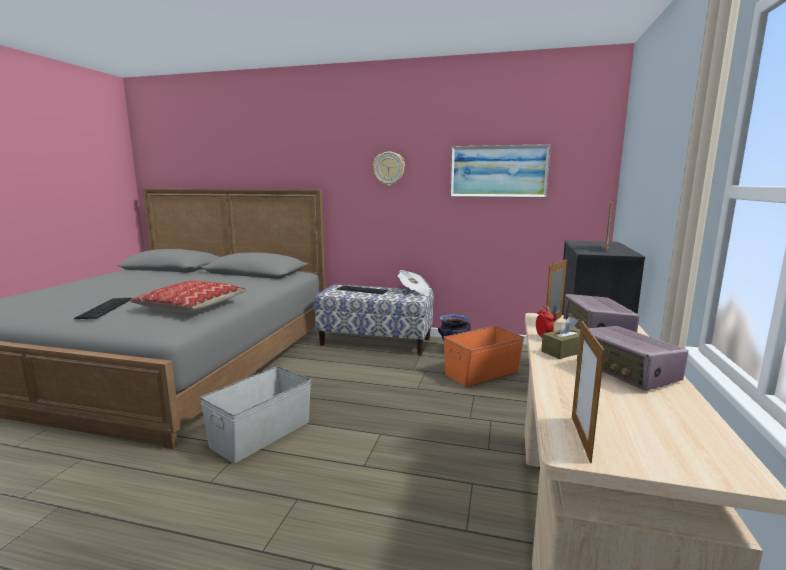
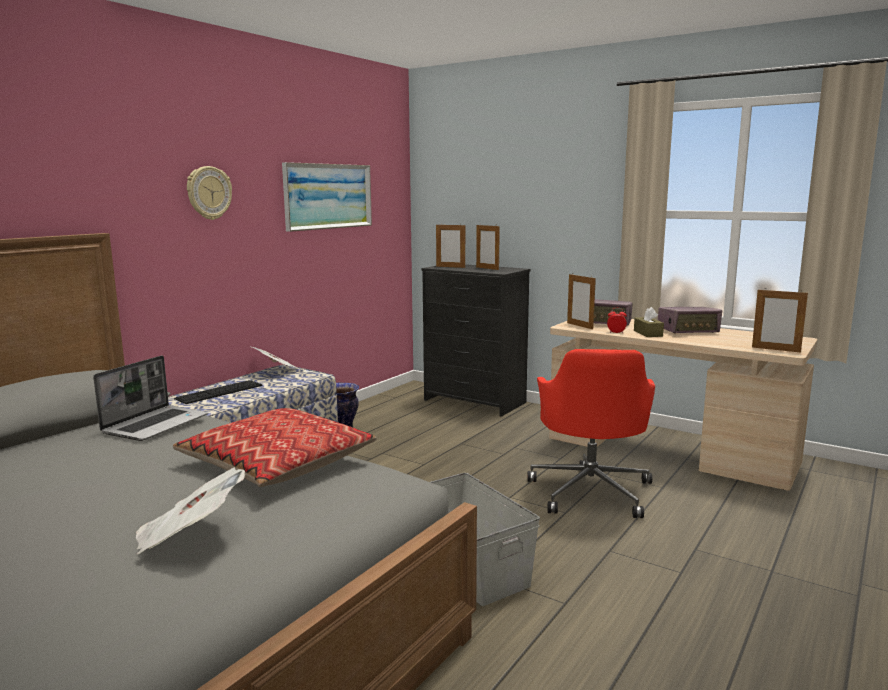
camera: 70 degrees left, 0 degrees up
keyboard [74,298,133,319] -> newspaper [136,467,245,555]
orange storage box [443,326,524,387] -> none
none -> laptop [93,355,208,441]
none -> picture frame [436,225,465,268]
none -> red office chair [527,349,655,518]

